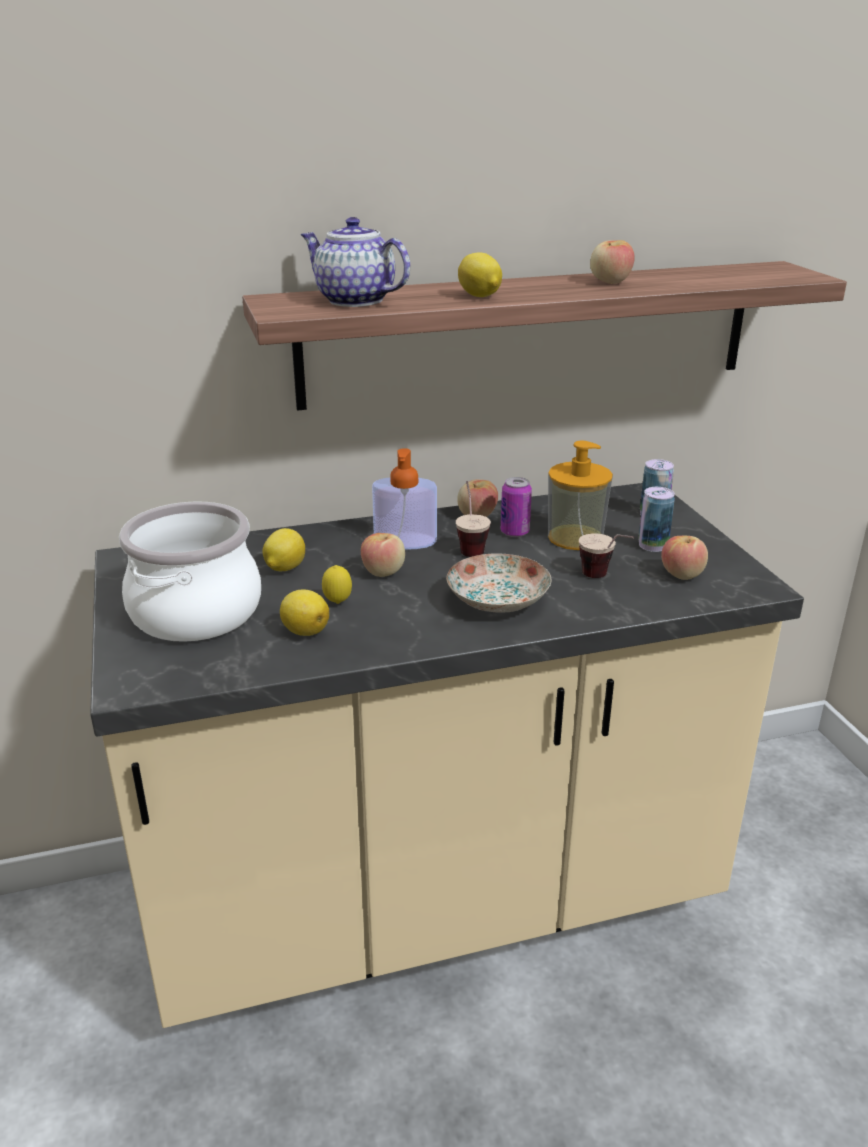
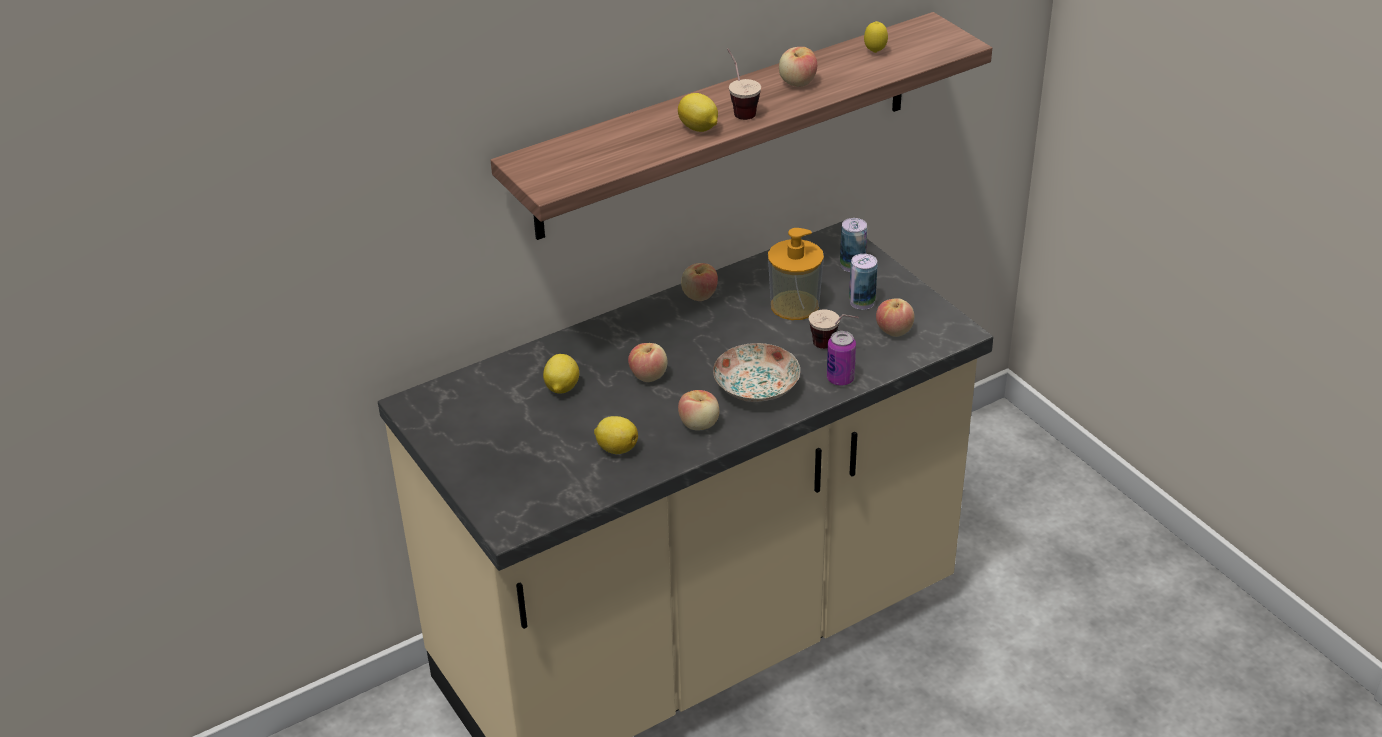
camera: 15 degrees left, 10 degrees up
cooking pot [119,501,261,642] -> none
teapot [301,217,410,307] -> none
lemon [322,565,352,604] -> lemon moved to [864,21,888,53]
soap dispenser [372,448,437,550] -> none
cup [456,481,491,557] -> cup moved to [727,48,761,120]
can [501,477,532,537] -> can moved to [827,331,856,386]
none -> apple [678,390,719,430]

